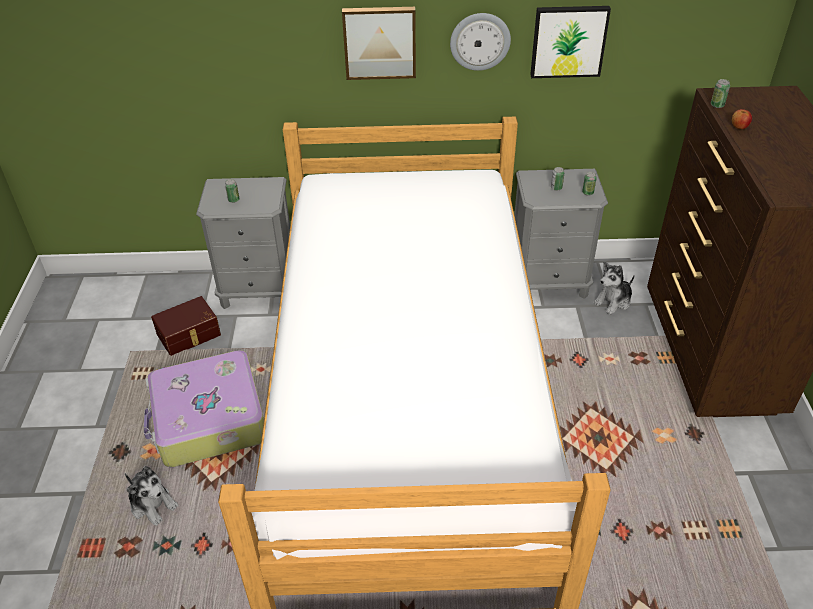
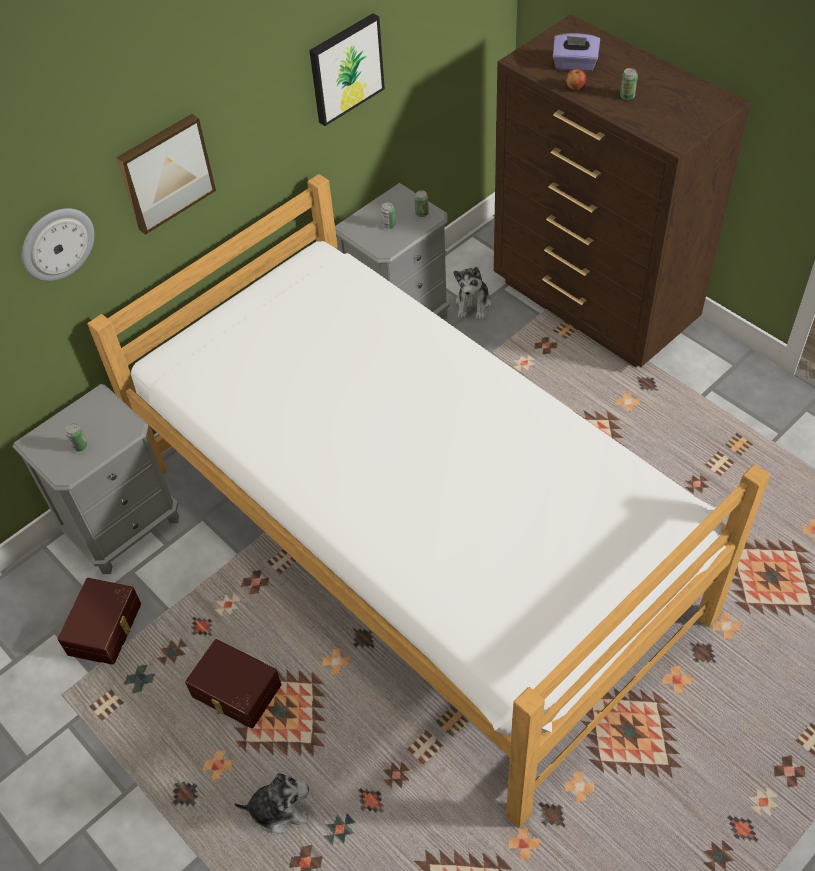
camera: 40 degrees left, 10 degrees up
suitcase [144,350,264,467] -> brown storage box [185,639,281,729]
wall clock [450,13,511,71] -> wall clock moved to [22,208,94,281]
can [711,79,730,108] -> can moved to [620,68,638,100]
none -> purple tissue box [553,33,600,71]

